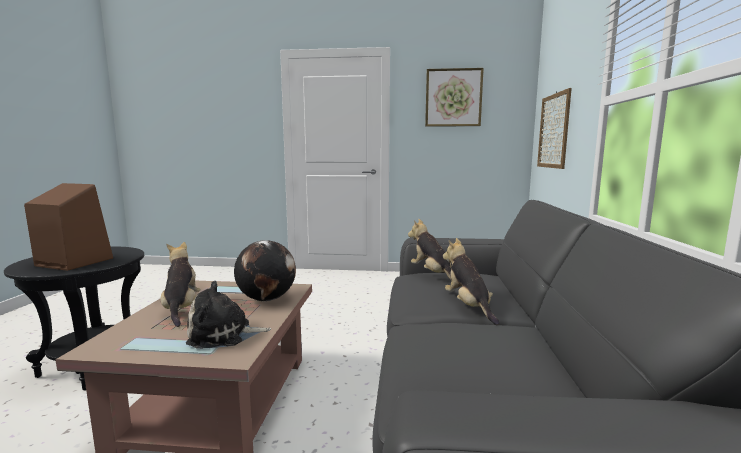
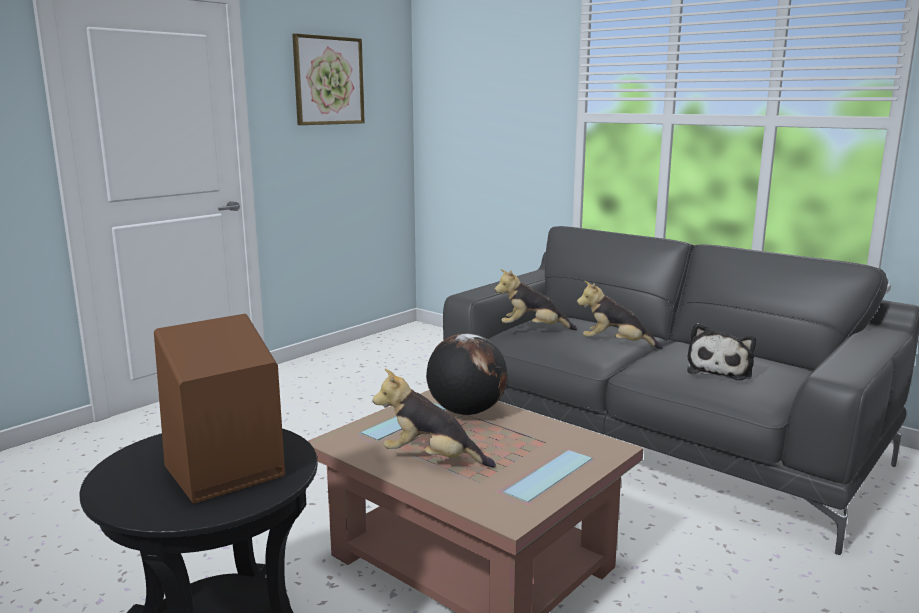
camera: 55 degrees left, 5 degrees up
plush toy [186,281,271,349] -> plush toy moved to [687,323,756,380]
picture [537,88,572,169] -> none

